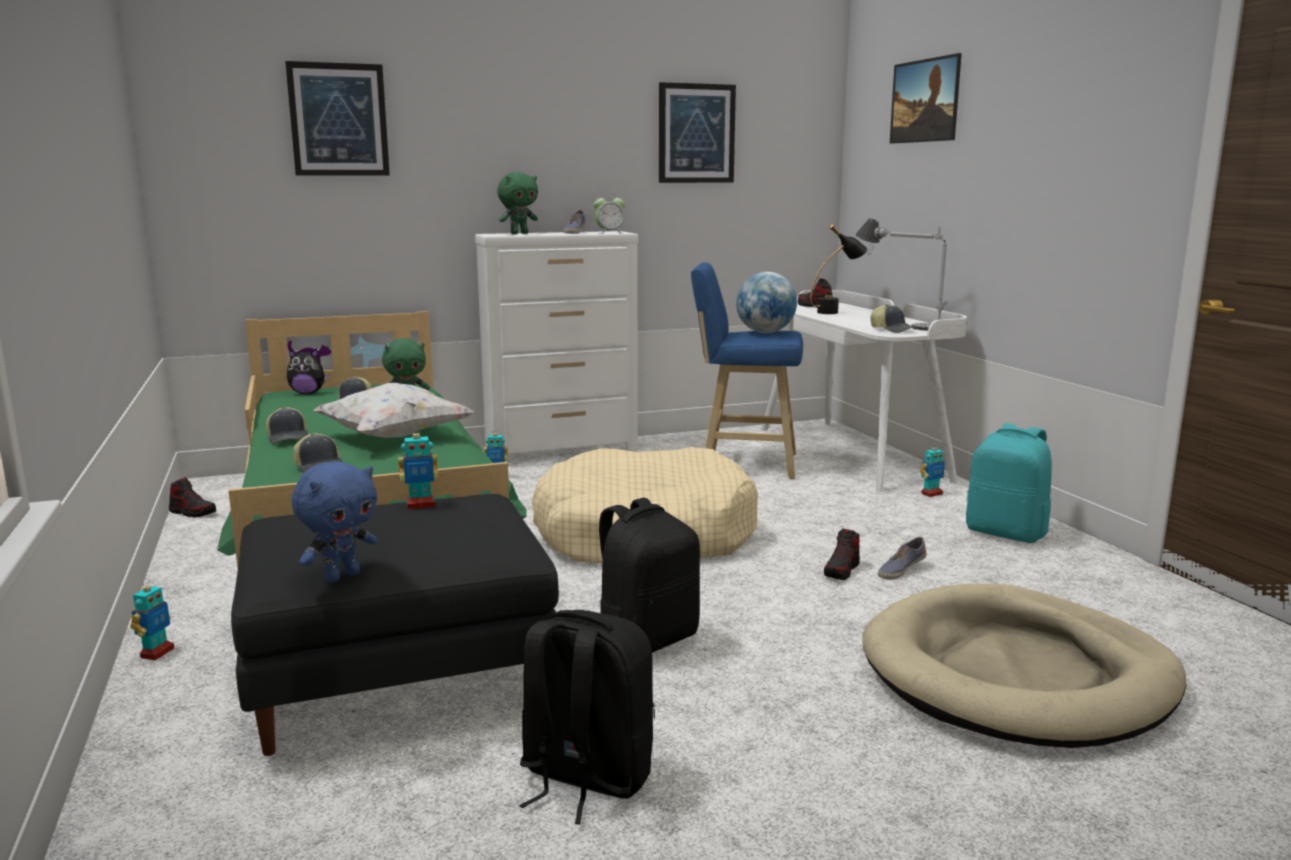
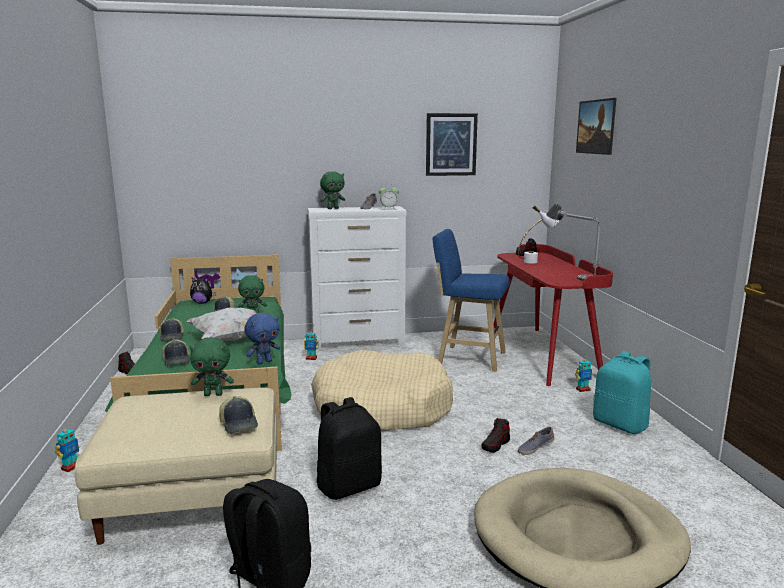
camera: 10 degrees right, 0 degrees up
black ottoman [231,494,559,756] -> beige ottoman [74,387,277,545]
picture [285,61,390,176] -> none
blue plush toy [292,461,378,583] -> blue plush toy moved to [245,313,280,364]
toy robot [398,426,438,509] -> green plush toy [189,337,234,396]
globe [736,272,797,333] -> none
white desk [761,290,967,492] -> red desk [494,244,613,386]
black table lamp [810,224,868,314] -> white table lamp [518,205,559,263]
cap [870,304,917,333] -> cap moved to [219,396,258,434]

